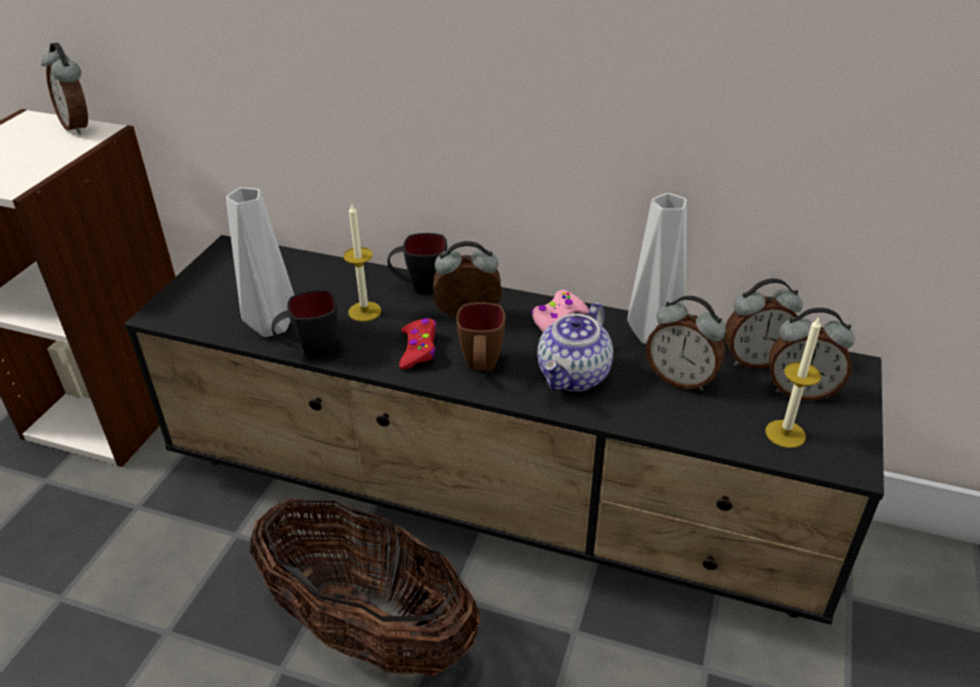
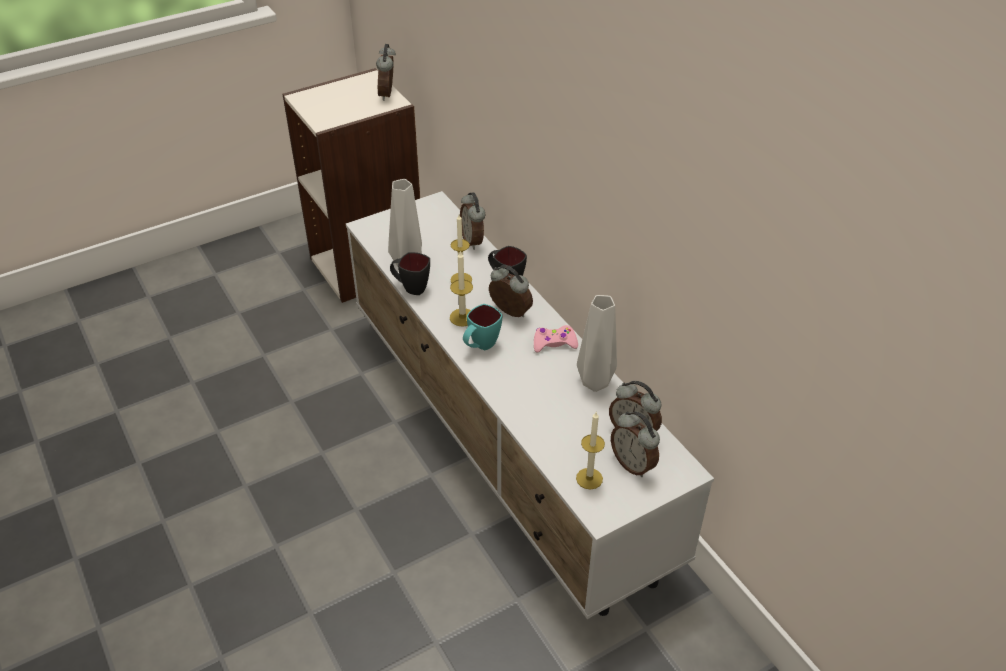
camera: 40 degrees right, 5 degrees up
black tv stand [124,235,884,625] -> white tv stand [346,191,714,619]
basket [250,498,480,676] -> none
red game controller [399,318,436,370] -> candle [450,250,473,326]
brown mug [456,302,506,371] -> turquoise mug [463,304,502,350]
teapot [537,302,613,391] -> none
alarm clock [646,295,726,391] -> alarm clock moved to [460,192,485,250]

